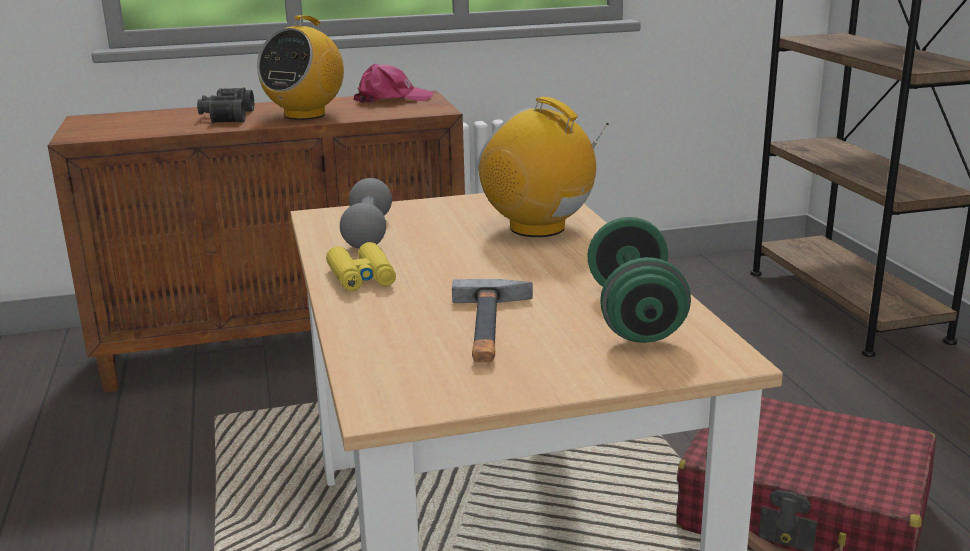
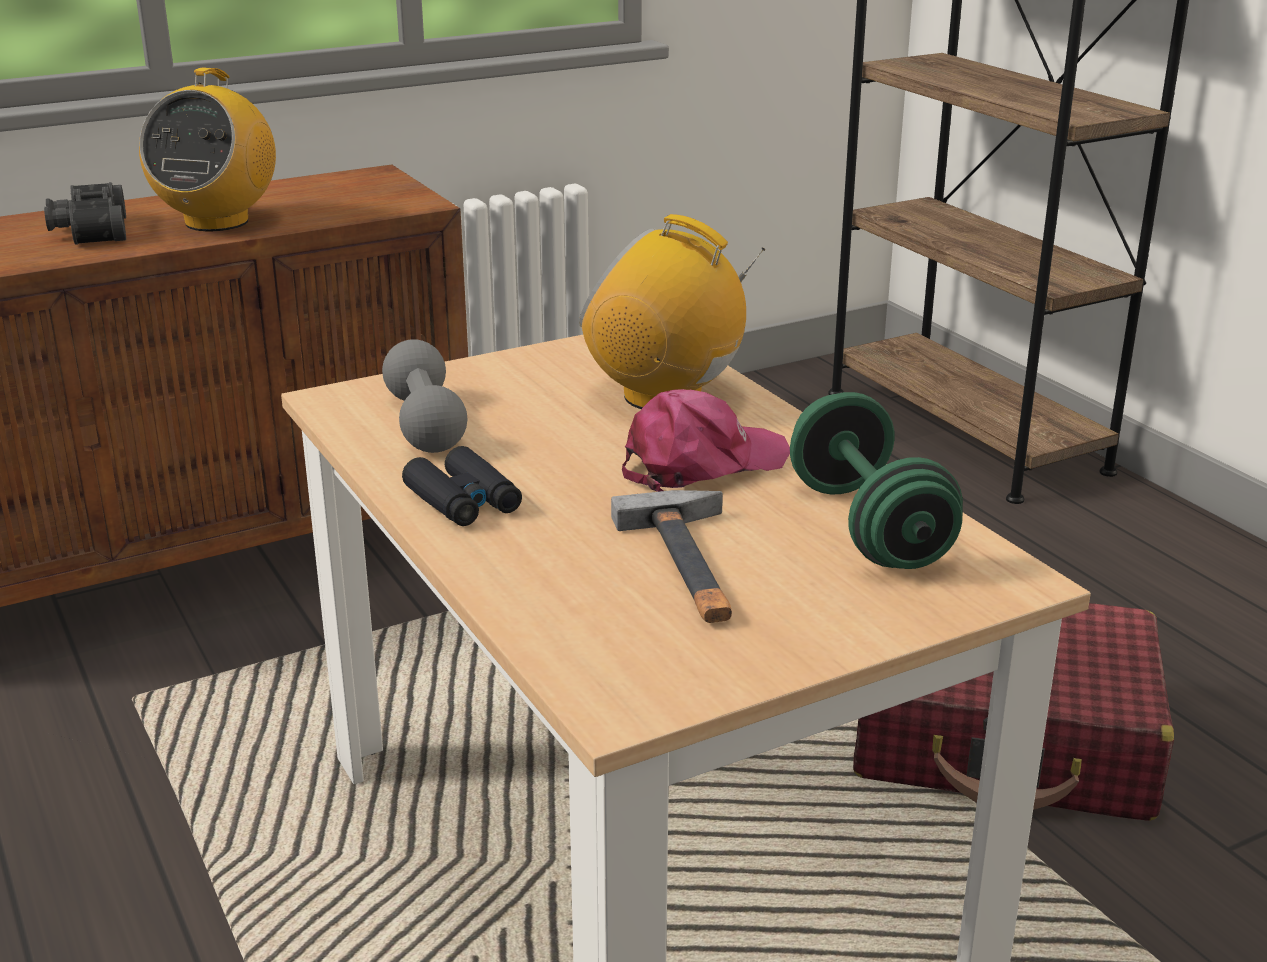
camera: 15 degrees left, 5 degrees up
yellow binoculars [326,242,396,291] -> black binoculars [402,446,522,526]
pink cap [354,64,433,103] -> pink cap moved to [622,389,790,492]

